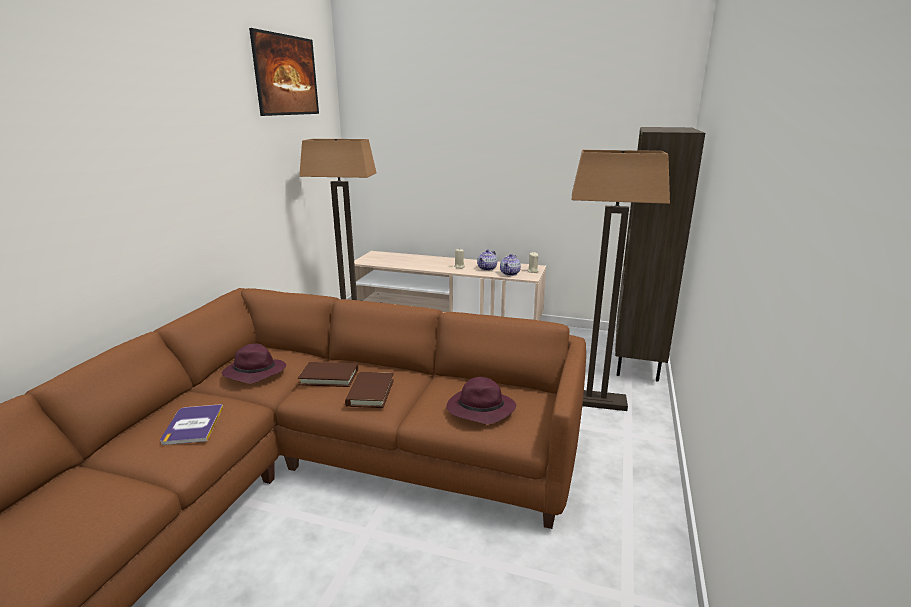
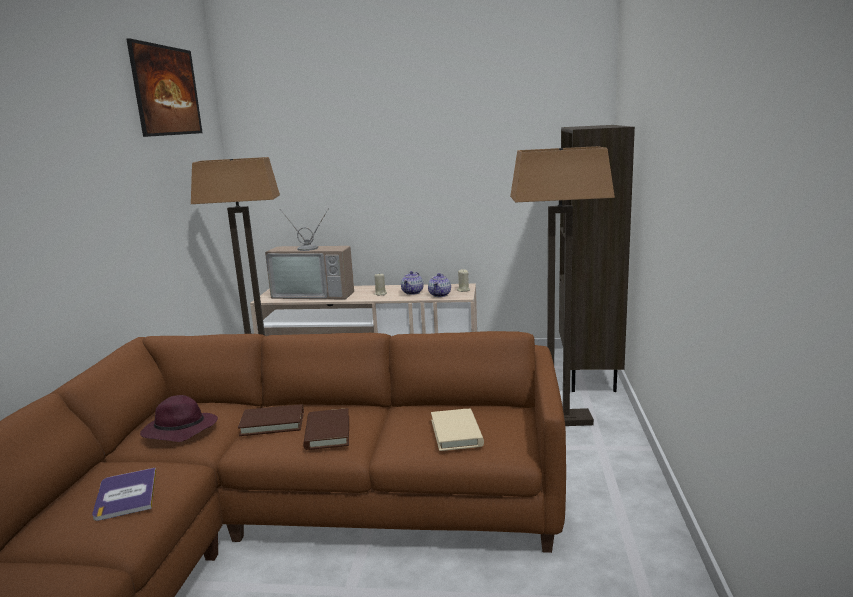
camera: 10 degrees left, 5 degrees down
purple hat [446,377,516,424] -> beige book [431,409,484,451]
none -> television [265,208,354,299]

